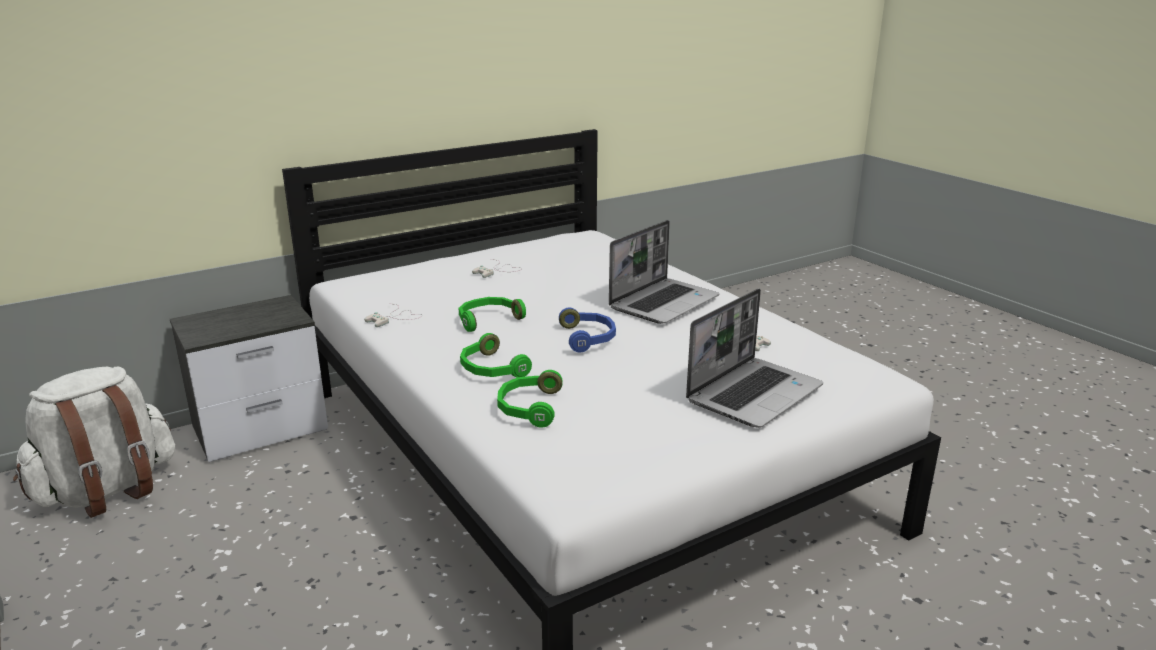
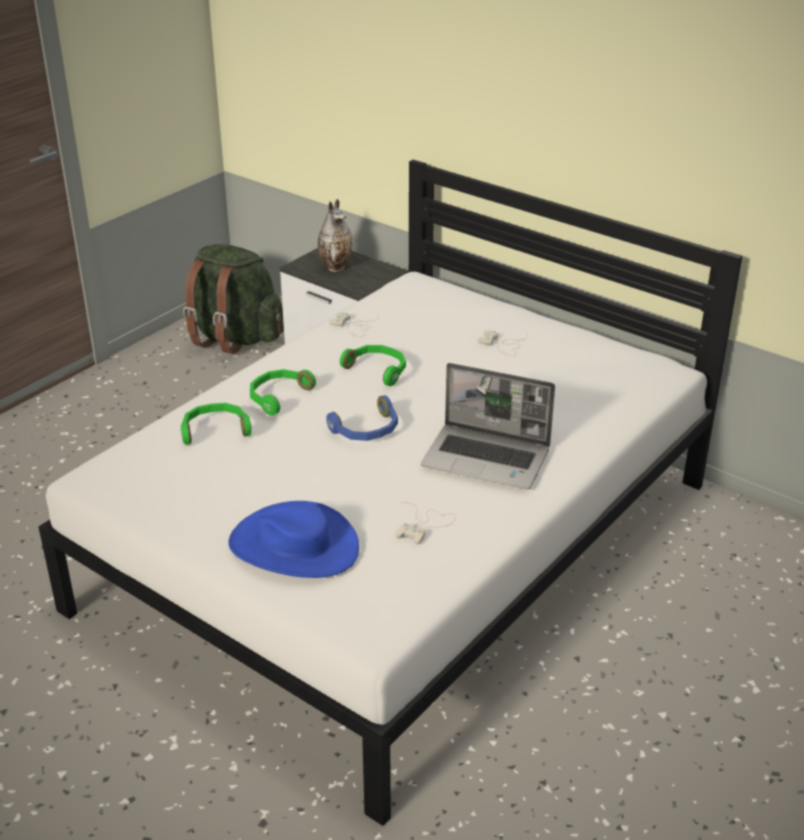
camera: 70 degrees right, 10 degrees up
white backpack [13,367,175,518] -> green backpack [183,244,284,354]
laptop [686,288,823,428] -> blue hat [229,501,359,578]
none -> vase [318,199,353,272]

